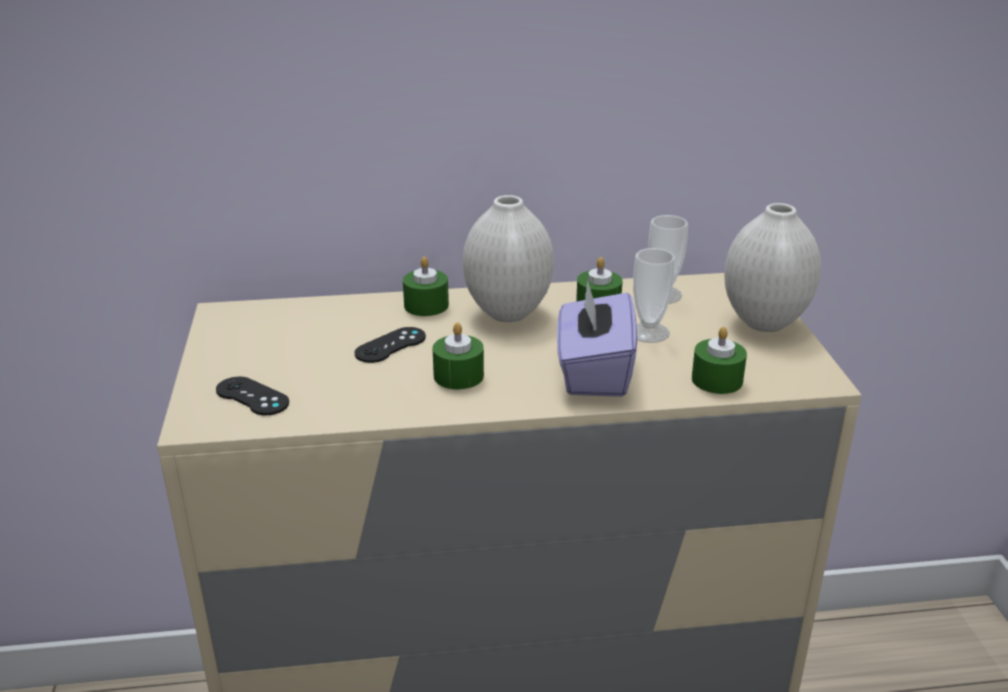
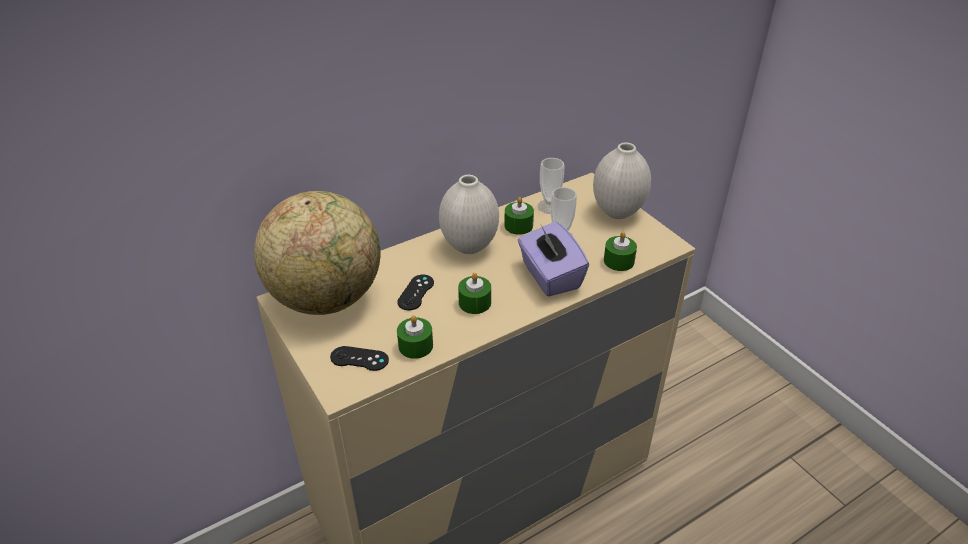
camera: 25 degrees left, 10 degrees up
green candle [403,257,449,316] -> green candle moved to [397,315,433,359]
none -> globe [254,191,381,315]

